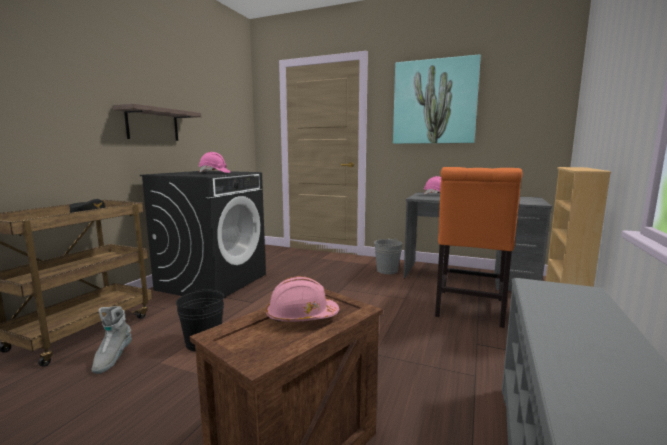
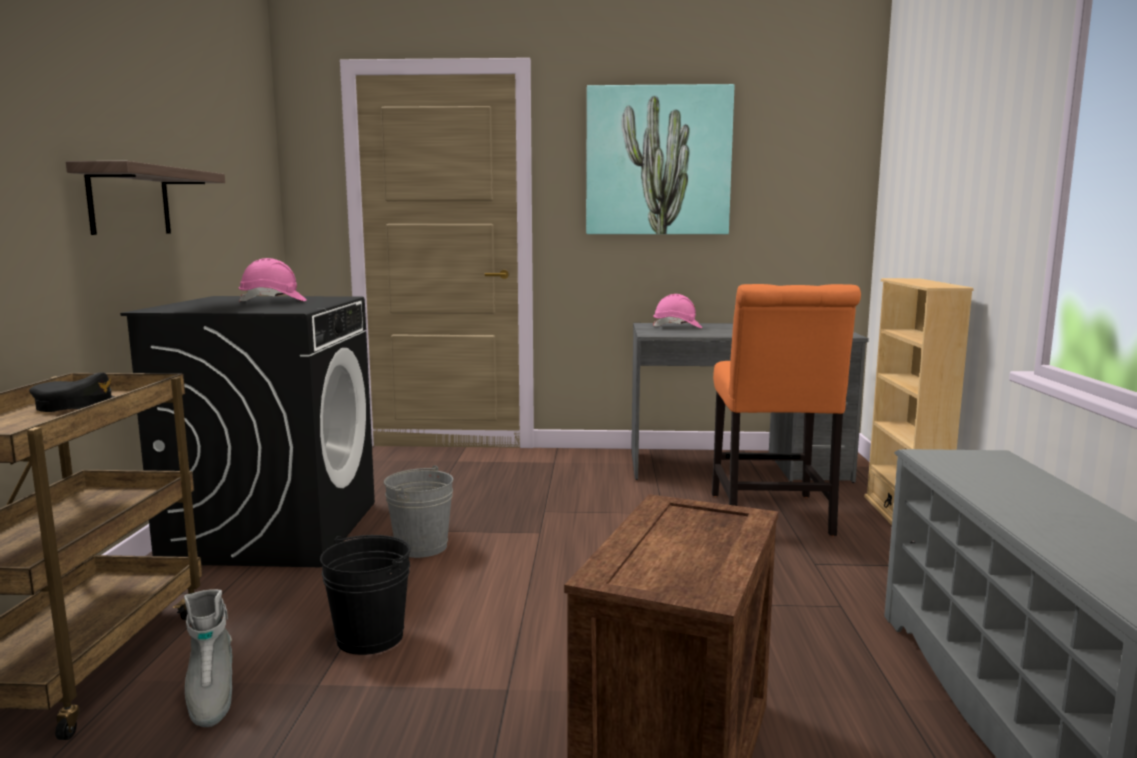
camera: 20 degrees left, 0 degrees up
pink hard hat [266,276,339,322] -> none
grey bucket [374,238,403,274] -> grey bucket moved to [384,465,453,558]

